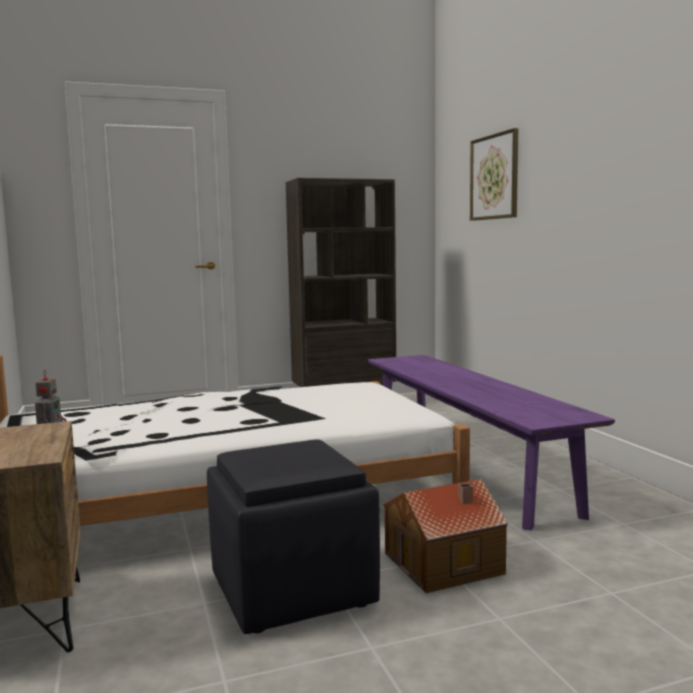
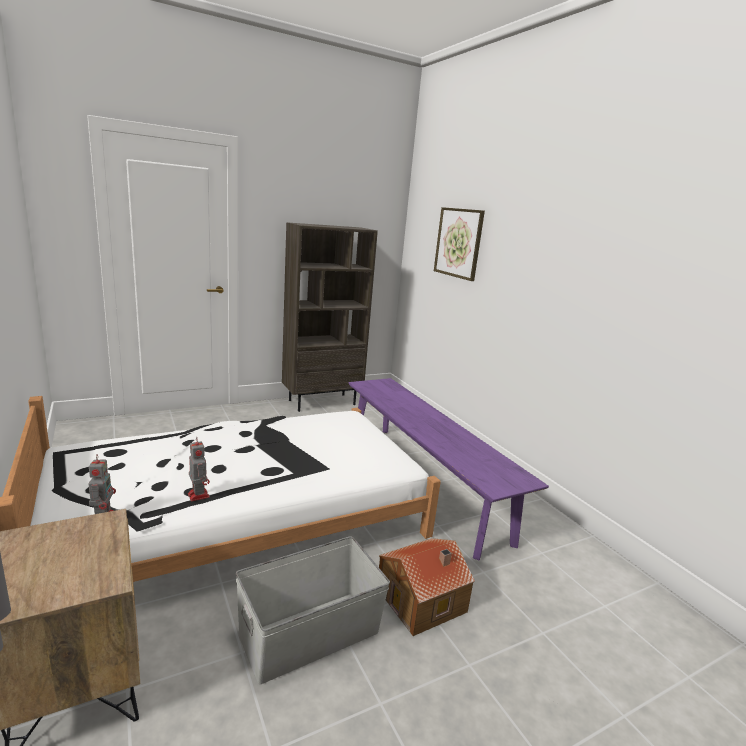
camera: 10 degrees left, 10 degrees up
black ottoman [207,440,380,634] -> grey storage box [236,536,390,684]
none -> toy robot [188,437,210,501]

